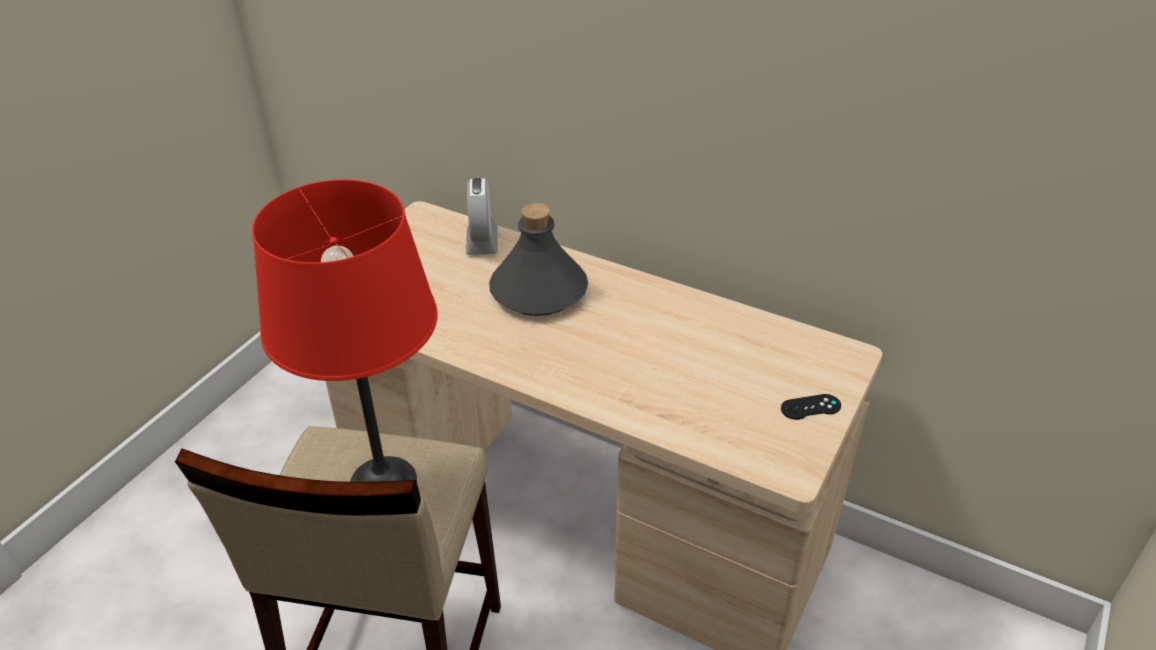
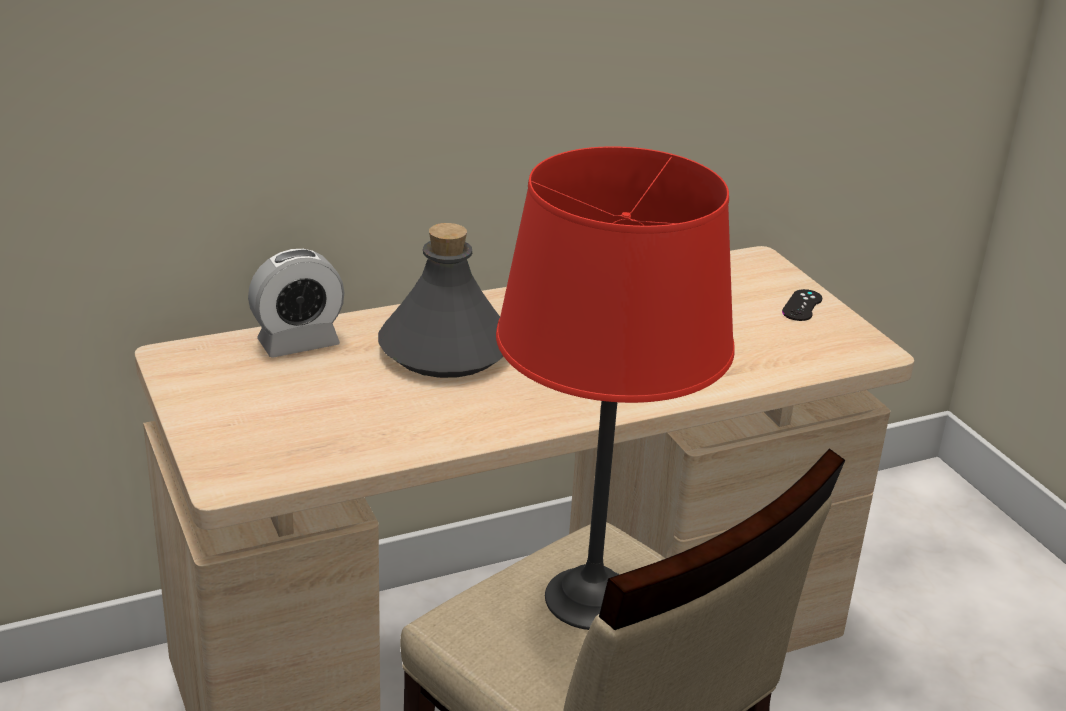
camera: 55 degrees left, 10 degrees down
alarm clock [466,178,498,255] -> alarm clock turned 60 degrees counterclockwise [248,249,344,358]

